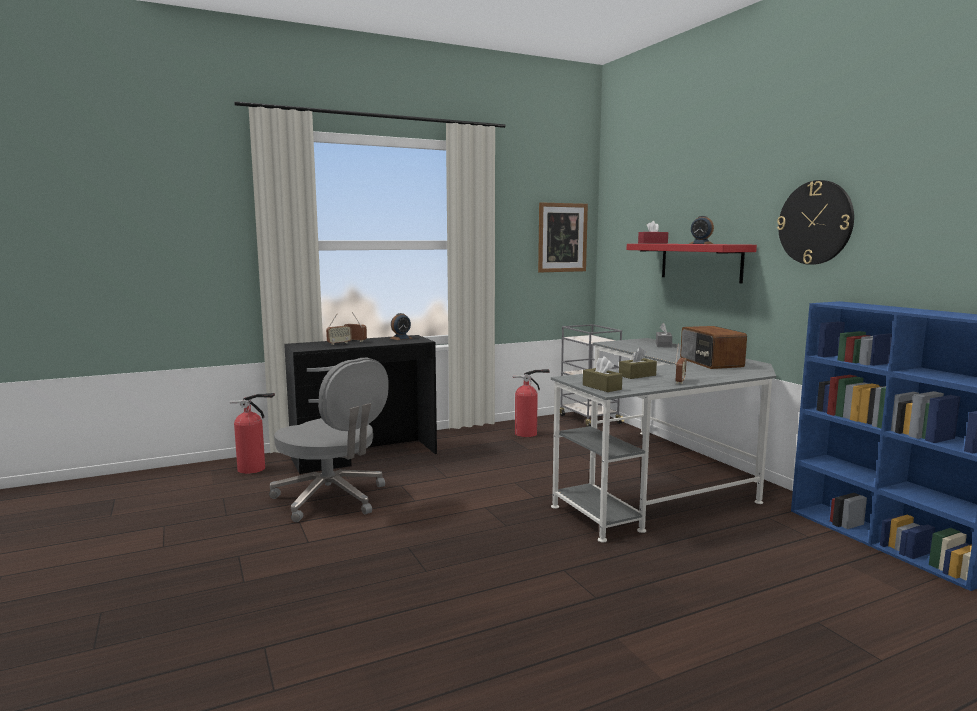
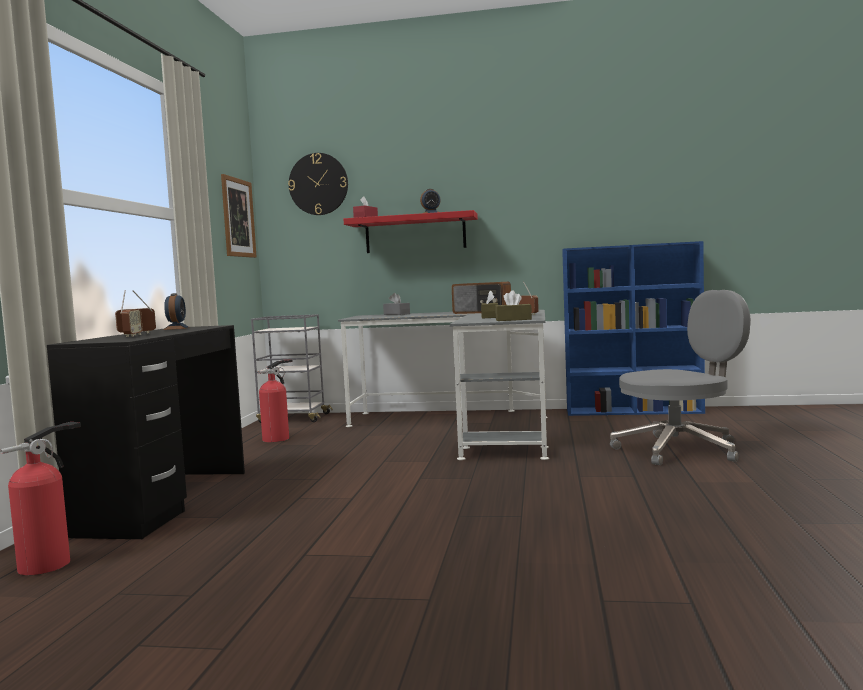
camera: 55 degrees left, 5 degrees down
grey office chair [269,358,388,522] -> grey office chair moved to [610,290,750,465]
wall clock [777,180,854,265] -> wall clock moved to [288,153,348,215]

